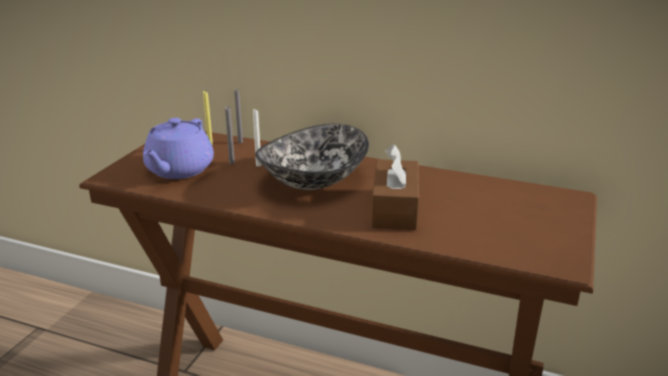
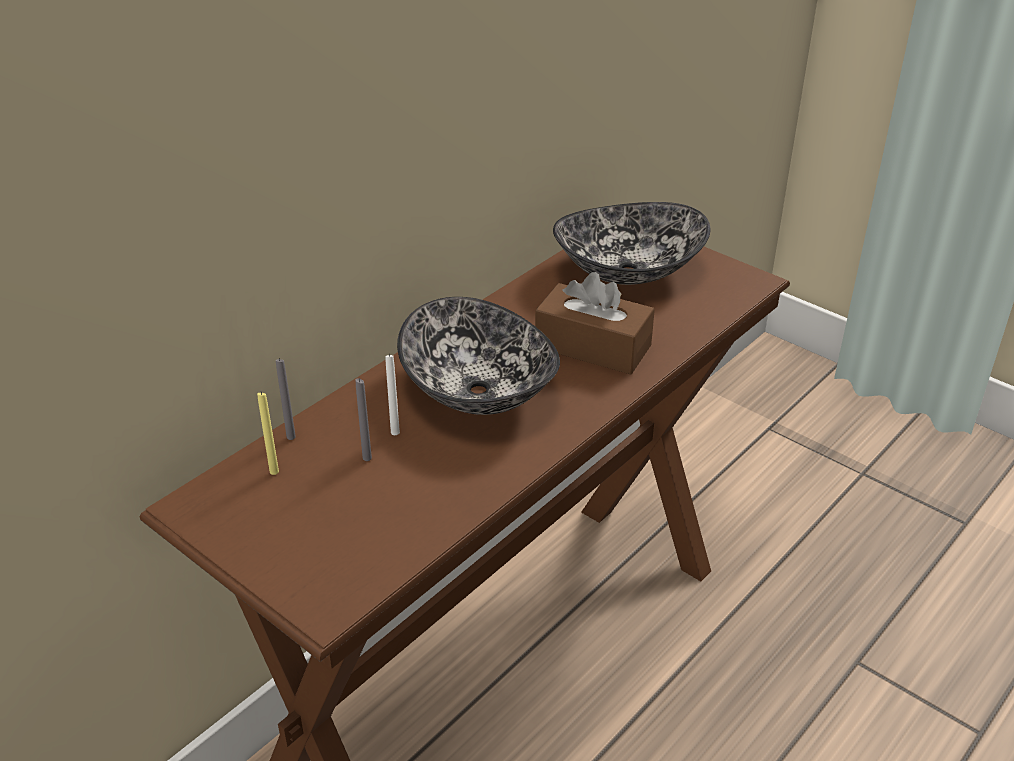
camera: 70 degrees left, 10 degrees up
purple teapot [143,118,214,179] -> none
none -> bowl [553,202,710,285]

